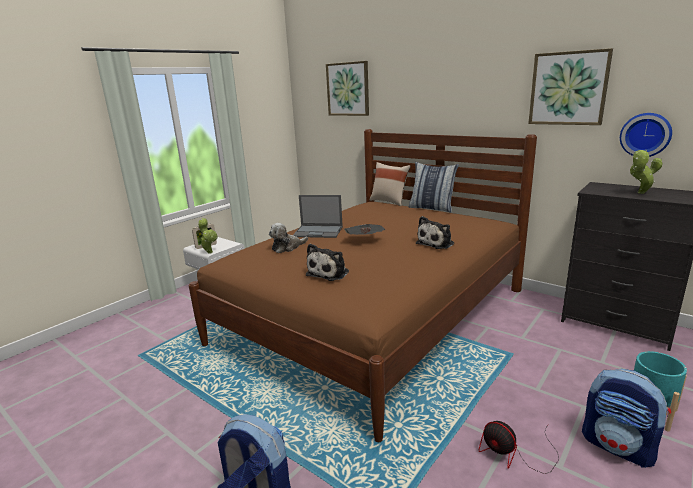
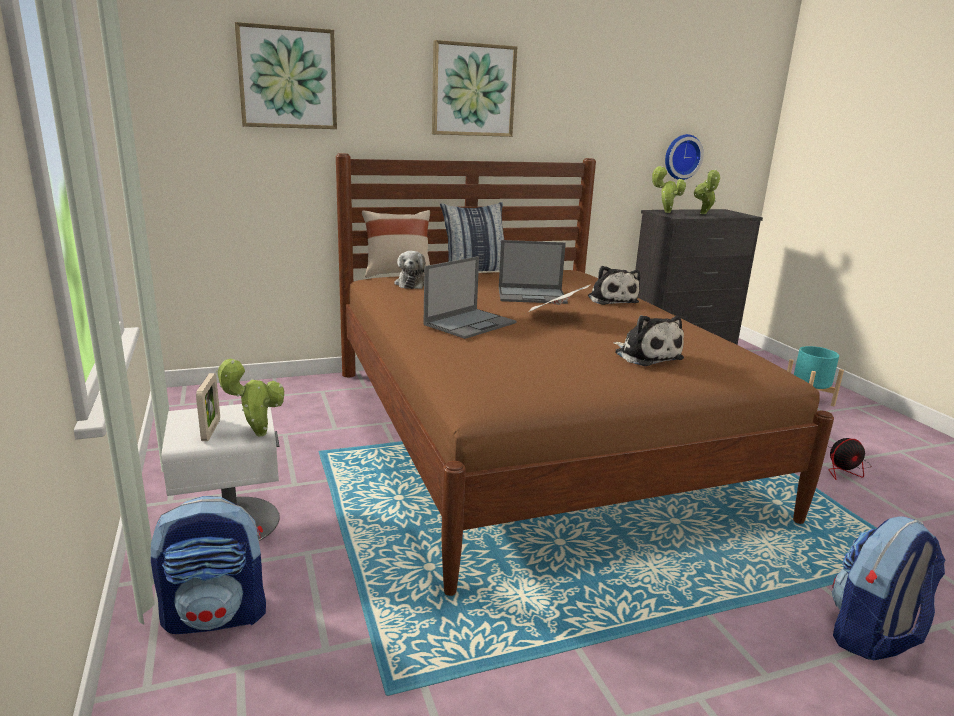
camera: 60 degrees left, 0 degrees up
plush toy [269,223,308,253] -> plush toy moved to [394,251,426,289]
picture [528,48,613,125] -> picture moved to [432,40,517,137]
backpack [582,369,671,468] -> backpack moved to [151,496,266,634]
none -> laptop [499,240,568,304]
none -> potted plant [652,166,686,213]

